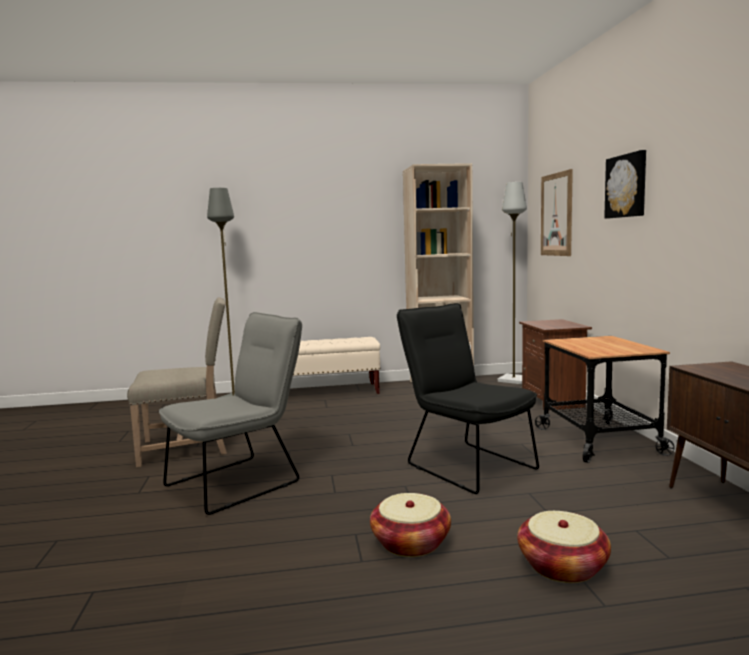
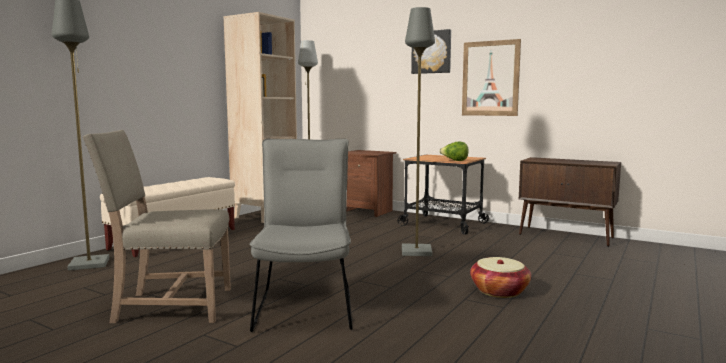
camera: 50 degrees left, 0 degrees up
beige chair [127,297,227,467] -> beige chair turned 120 degrees counterclockwise [83,130,231,323]
black chair [397,303,539,494] -> grey floor lamp [402,7,435,256]
basket [517,511,611,583] -> none
picture [541,169,573,256] -> picture moved to [462,39,521,116]
none -> lettuce [439,141,469,161]

